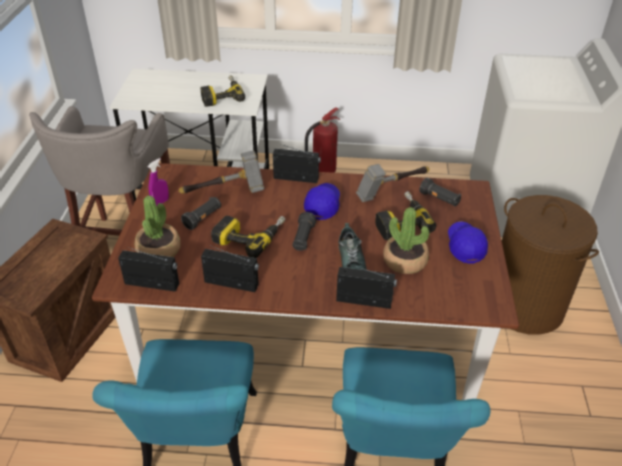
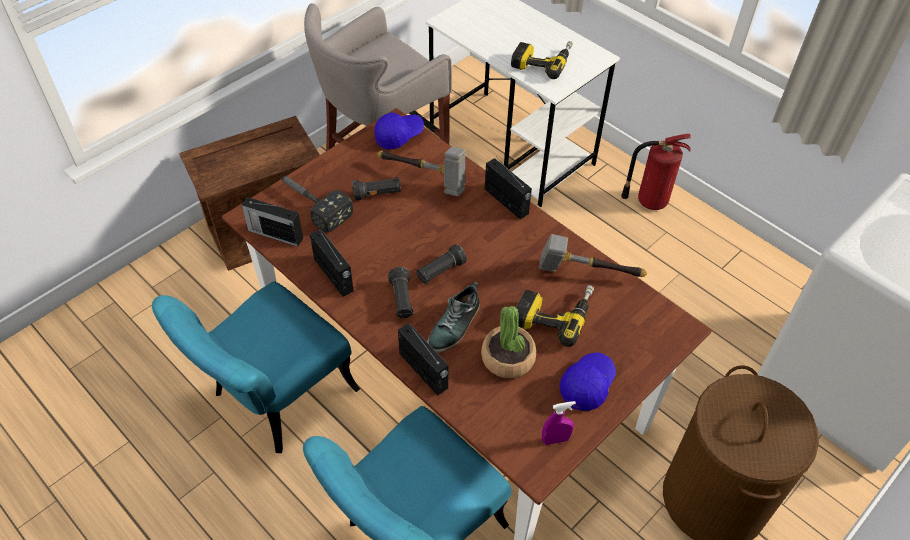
camera: 40 degrees right, 10 degrees up
radio [118,247,179,292] -> radio turned 150 degrees clockwise [241,197,303,247]
potted plant [135,196,180,257] -> hammer [280,175,353,232]
purple spray bottle [148,158,169,206] -> purple spray bottle moved to [542,401,576,445]
power drill [211,216,285,258] -> none
blue cap [304,183,340,220] -> blue cap moved to [374,112,424,150]
black flashlight [419,178,461,207] -> black flashlight moved to [388,267,414,318]

